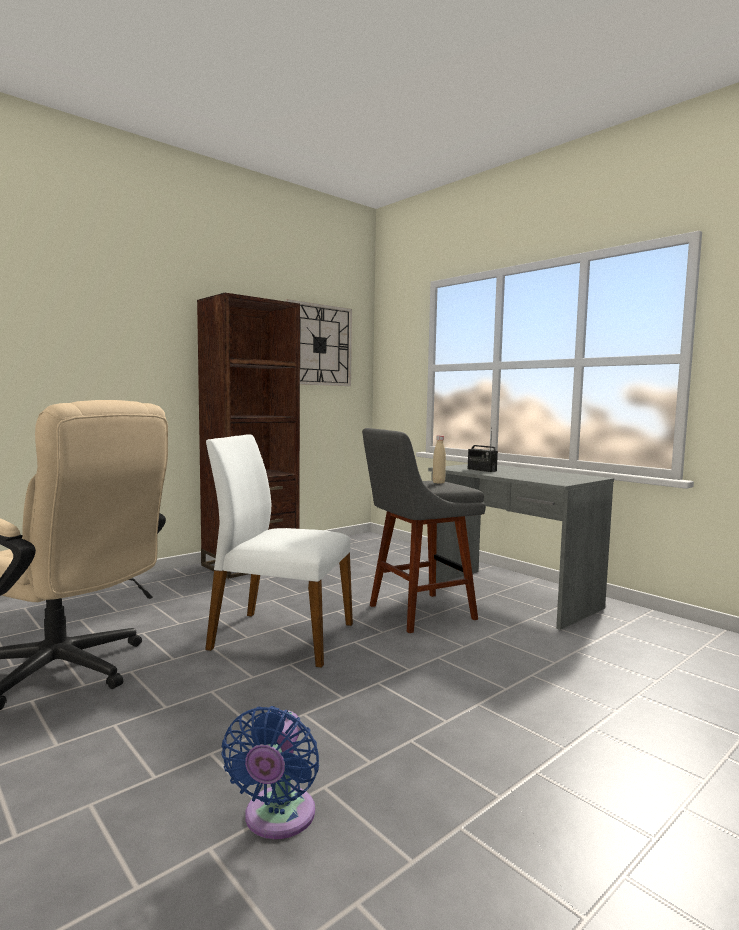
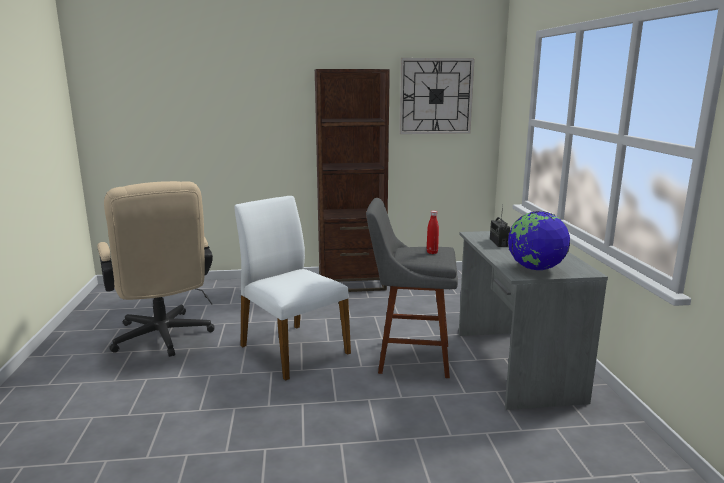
camera: 35 degrees right, 10 degrees up
blue fan [222,706,319,839] -> none
beige bottle [432,435,446,484] -> red bottle [427,211,439,254]
none -> globe [508,211,570,270]

